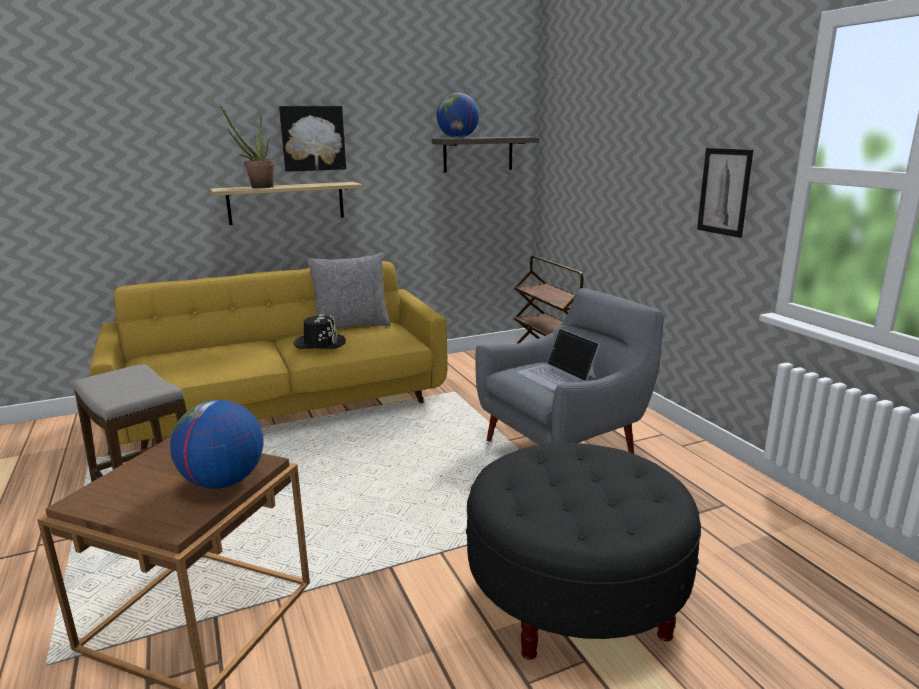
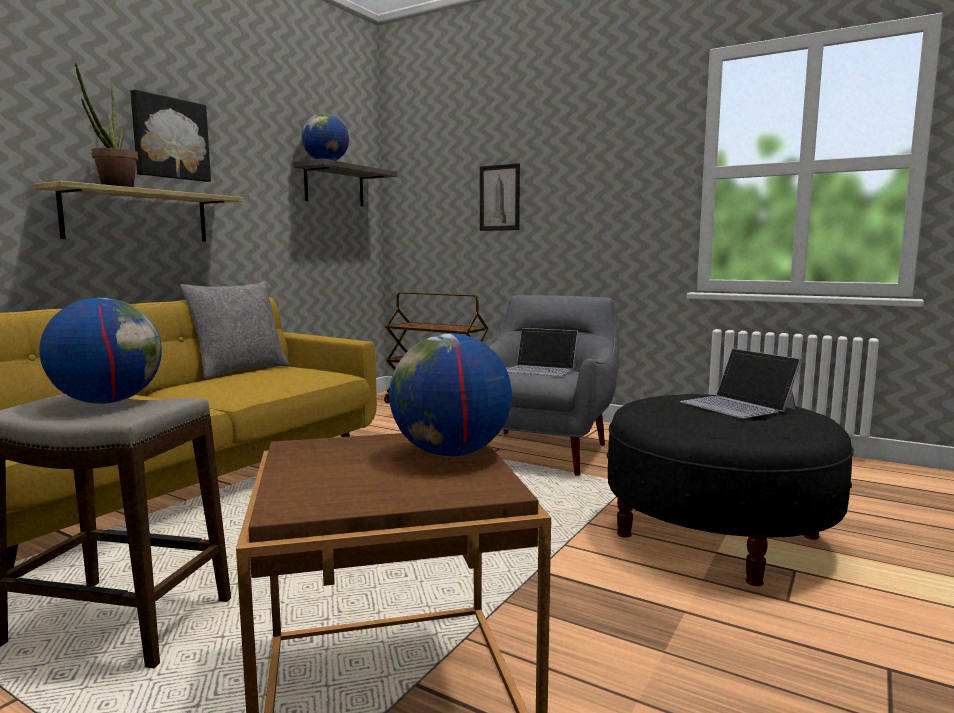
camera: 35 degrees left, 10 degrees down
black hat [293,313,346,349] -> none
picture [697,148,753,238] -> picture moved to [480,163,520,231]
none -> globe [39,298,162,404]
none -> laptop [680,348,802,418]

